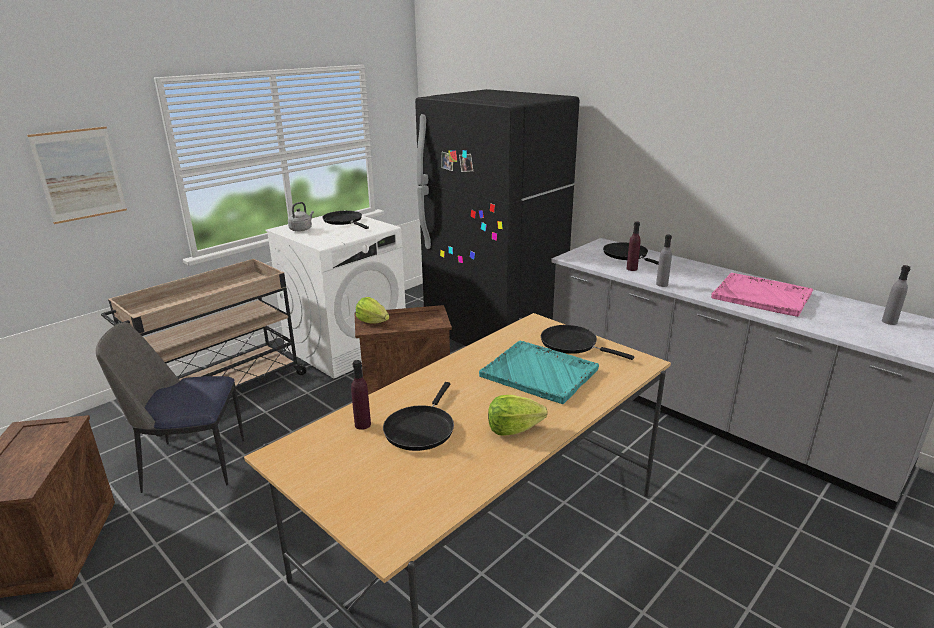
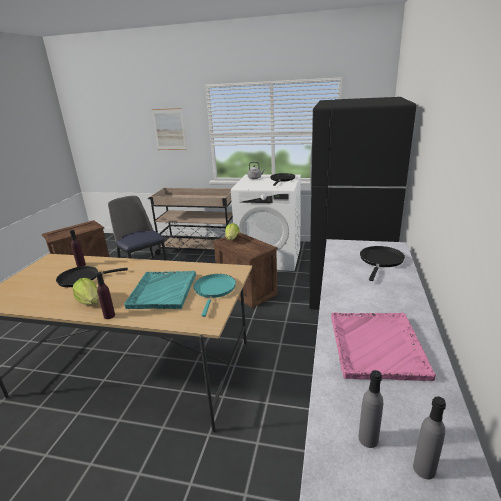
camera: 60 degrees right, 0 degrees up
black frying pan [541,325,634,360] -> turquoise frying pan [193,274,236,317]
purple bottle [626,221,641,271] -> purple bottle moved to [96,272,115,319]
grey bottle [656,235,672,287] -> grey bottle moved to [359,370,383,448]

